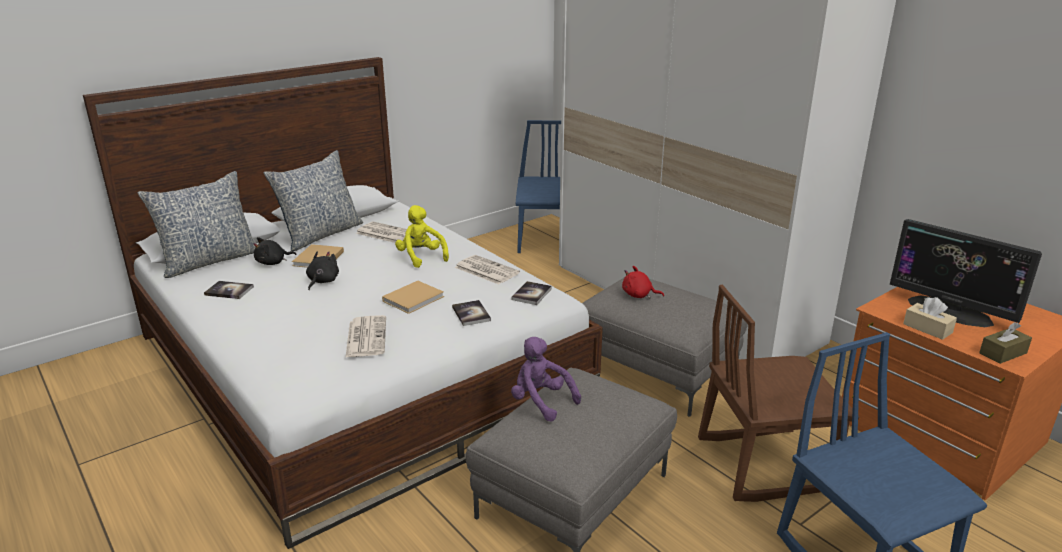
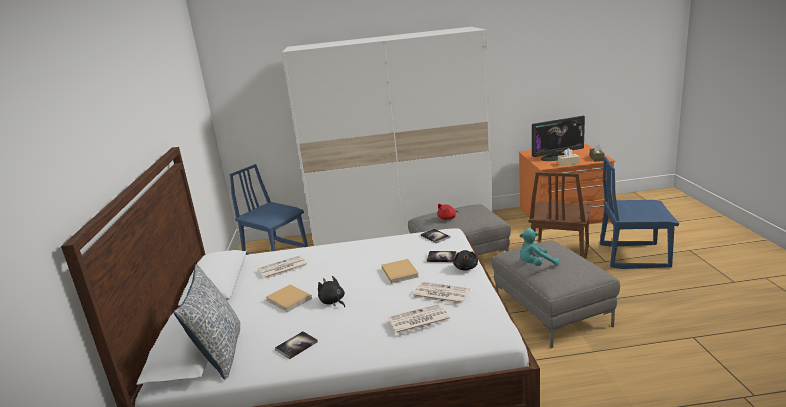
camera: 55 degrees left, 5 degrees down
black plush toy [253,237,296,265] -> black plush toy moved to [453,250,478,271]
pillow [264,150,363,251] -> none
yellow plush toy [395,205,449,268] -> none
newspaper [455,255,520,285] -> newspaper moved to [388,304,451,335]
purple plush toy [511,337,581,422] -> turquoise plush toy [520,228,560,266]

